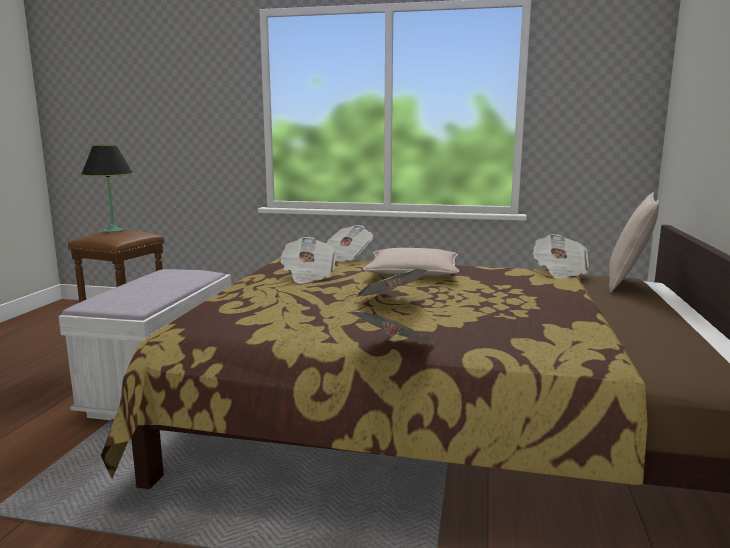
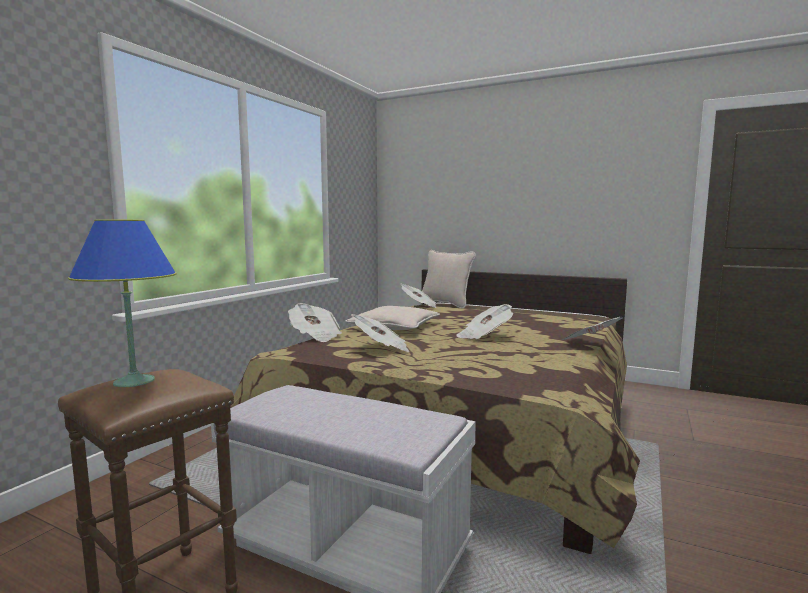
camera: 75 degrees left, 5 degrees down
black table lamp [81,145,133,232] -> blue table lamp [68,220,177,387]

